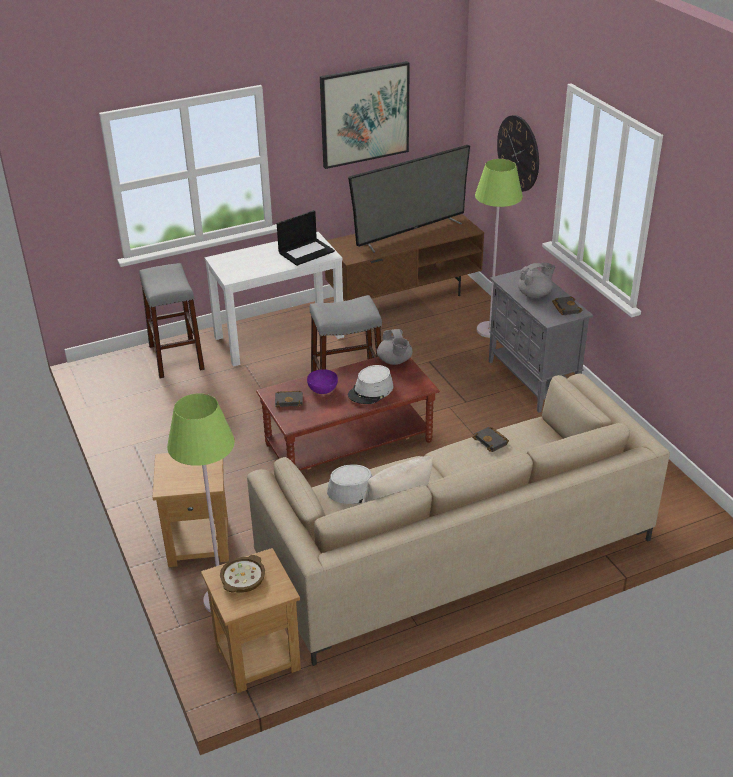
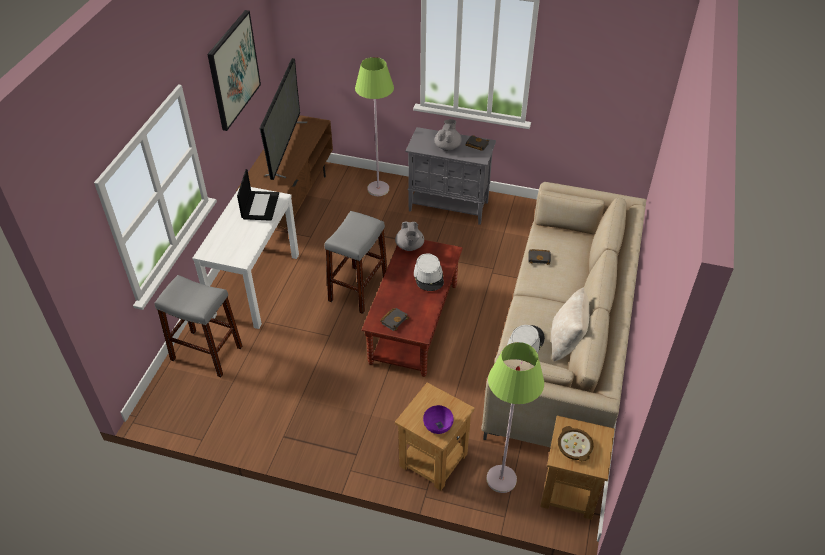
camera: 50 degrees left, 10 degrees up
purple bowl [307,369,338,394] -> purple bowl moved to [423,405,454,434]
grey teapot [377,329,412,365] -> grey teapot turned 60 degrees clockwise [395,221,424,251]
wall clock [497,115,539,192] -> none

